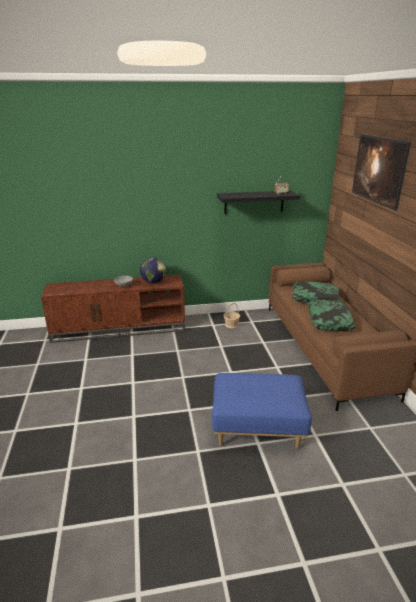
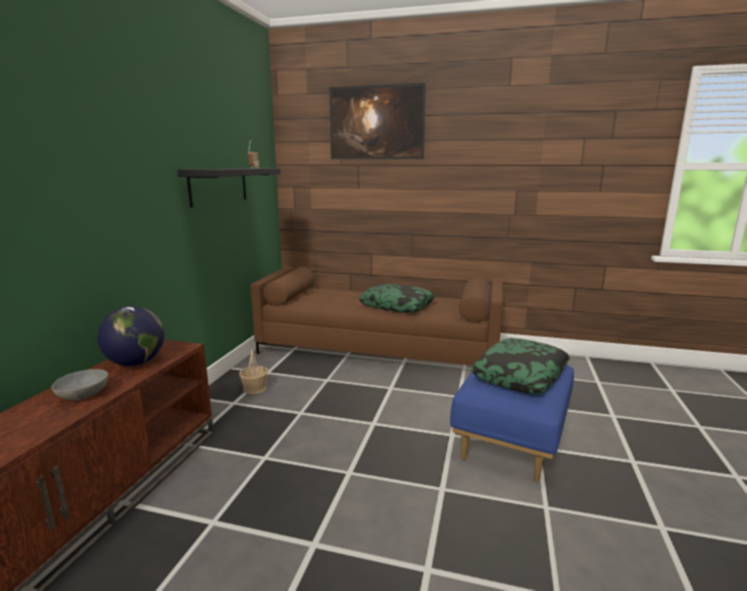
camera: 65 degrees left, 10 degrees down
pillow [292,282,341,303] -> pillow moved to [471,338,570,394]

